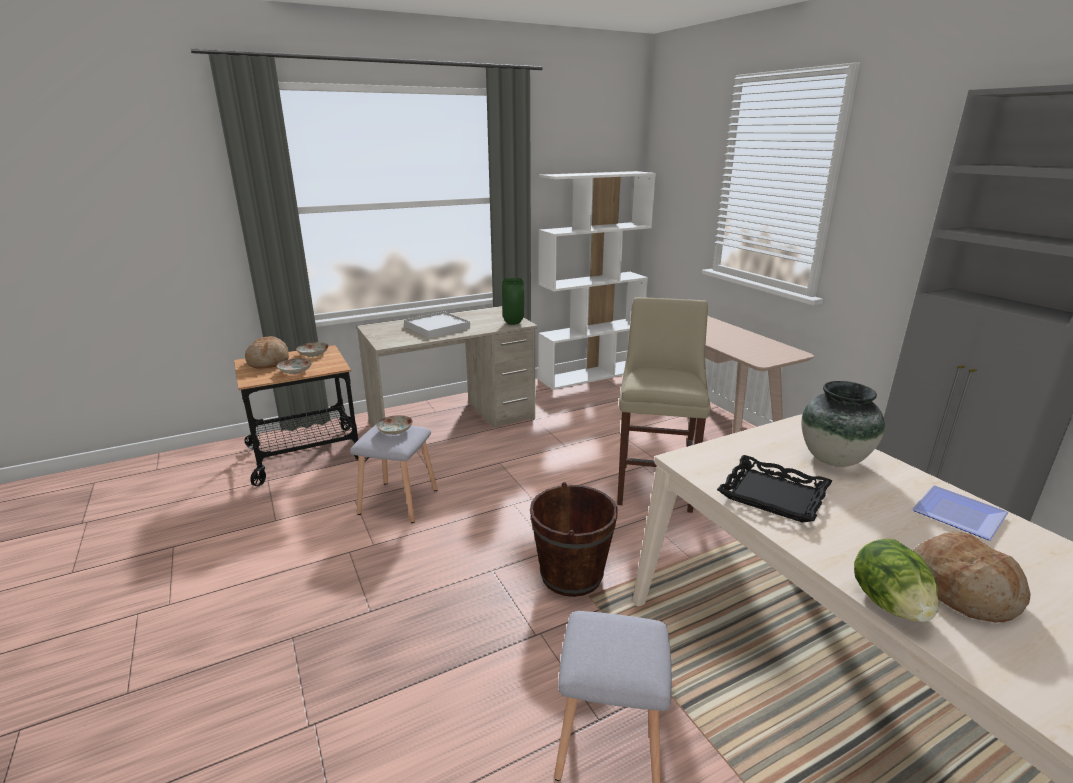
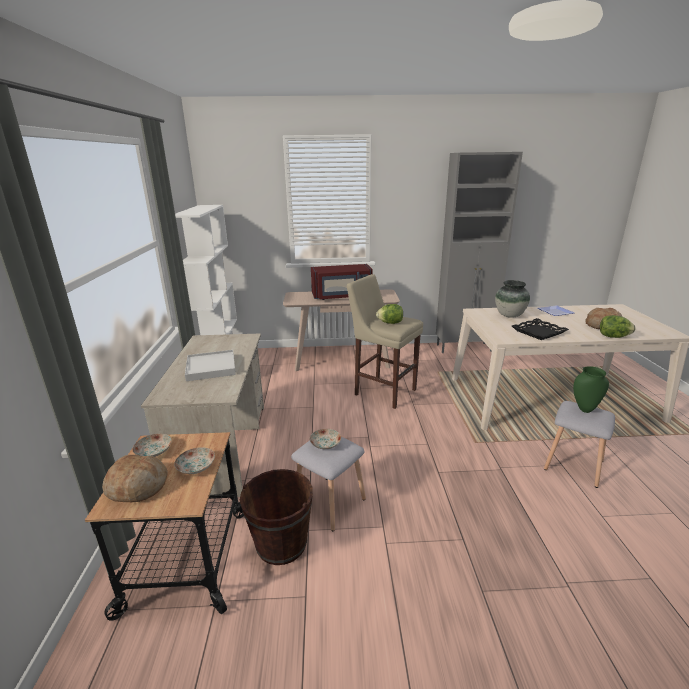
camera: 65 degrees left, 0 degrees up
green vase [502,278,524,325] -> green vase moved to [573,366,609,413]
brown bucket [530,482,618,597] -> brown bucket moved to [240,469,313,565]
none -> red microwave [311,264,373,300]
none -> lettuce [376,304,403,324]

